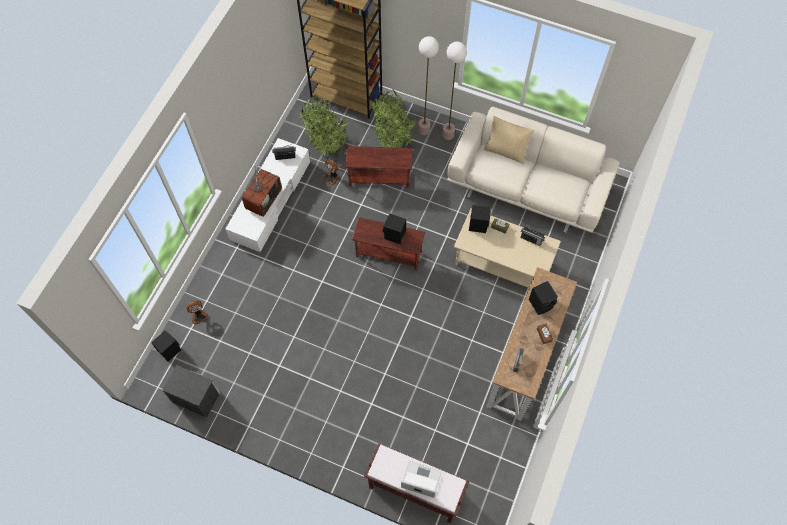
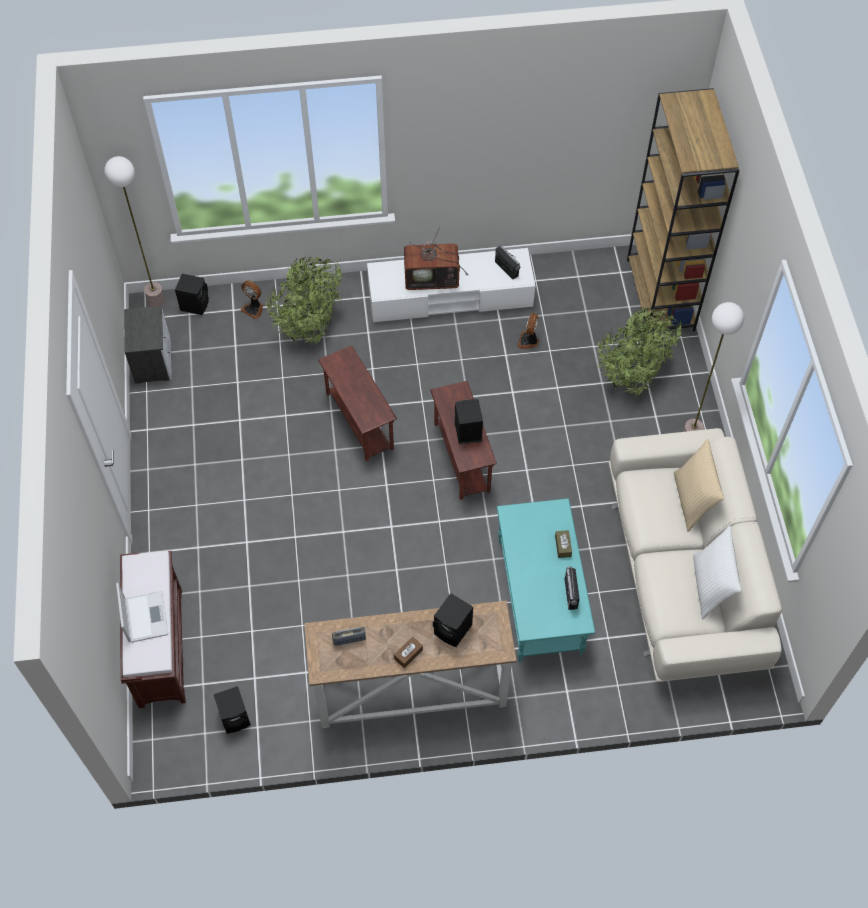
camera: 60 degrees right, 5 degrees down
potted plant [299,95,350,156] -> potted plant moved to [265,256,343,346]
brown side table [345,146,413,188] -> brown side table moved to [318,345,397,461]
floor lamp [418,36,439,135] -> floor lamp moved to [104,156,165,307]
beige coffee table [454,208,561,288] -> turquoise coffee table [497,498,595,662]
black speaker [469,205,491,233] -> black speaker moved to [214,686,251,734]
none -> white pillow [693,526,741,619]

